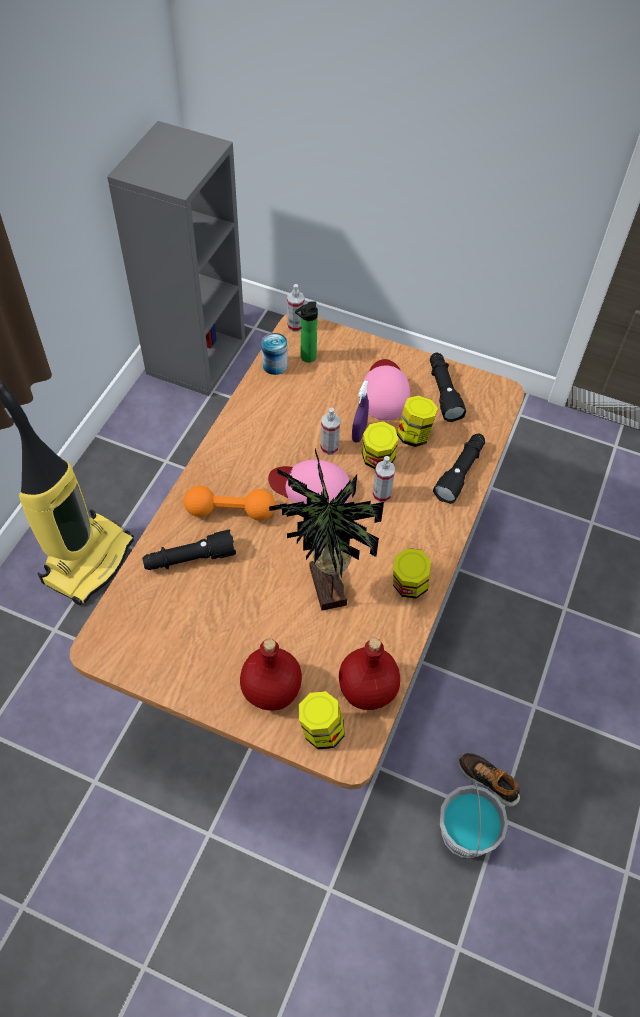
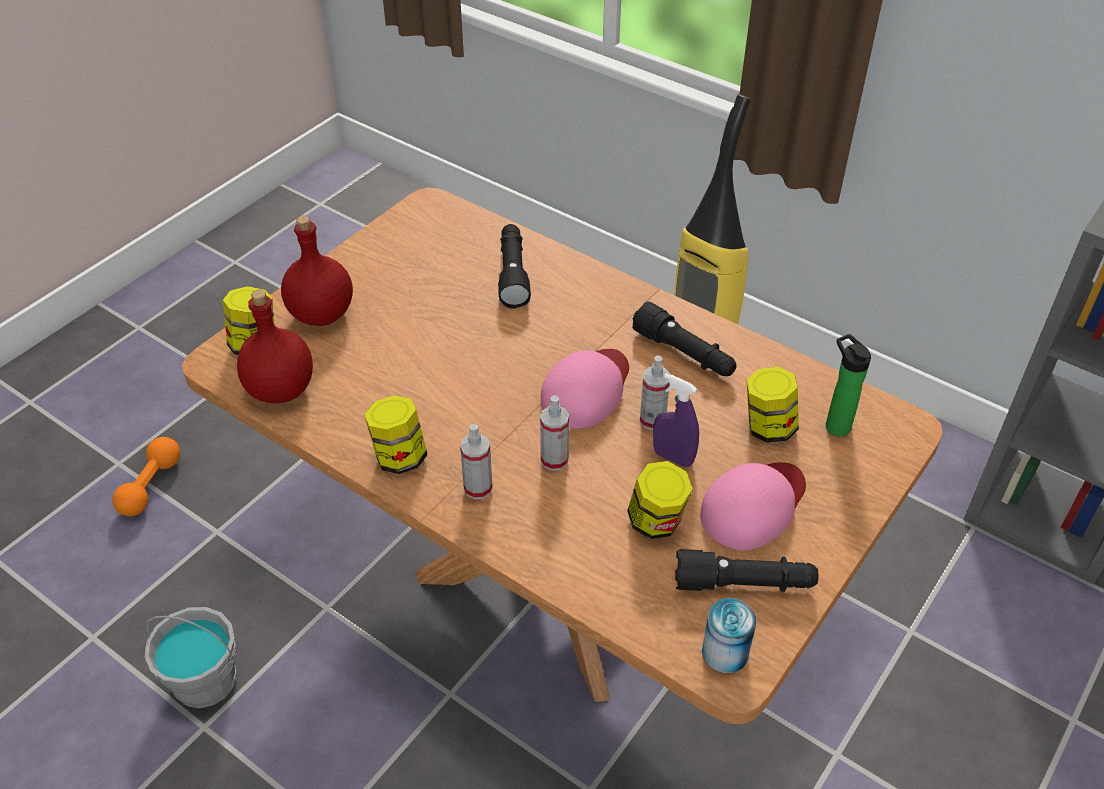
camera: 105 degrees right, 10 degrees down
orange dumbbell [184,486,275,521] -> orange dumbbell moved to [112,437,180,516]
can [262,333,288,375] -> can moved to [702,598,757,673]
potted plant [269,449,384,610] -> none
spray bottle [287,284,304,332] -> spray bottle moved to [460,424,493,500]
jar [362,421,398,469] -> jar moved to [746,367,799,443]
pink cap [363,359,410,420] -> pink cap turned 60 degrees counterclockwise [700,462,806,550]
black flashlight [433,434,485,504] -> black flashlight moved to [632,301,737,376]
shoe [458,753,520,807] -> none

